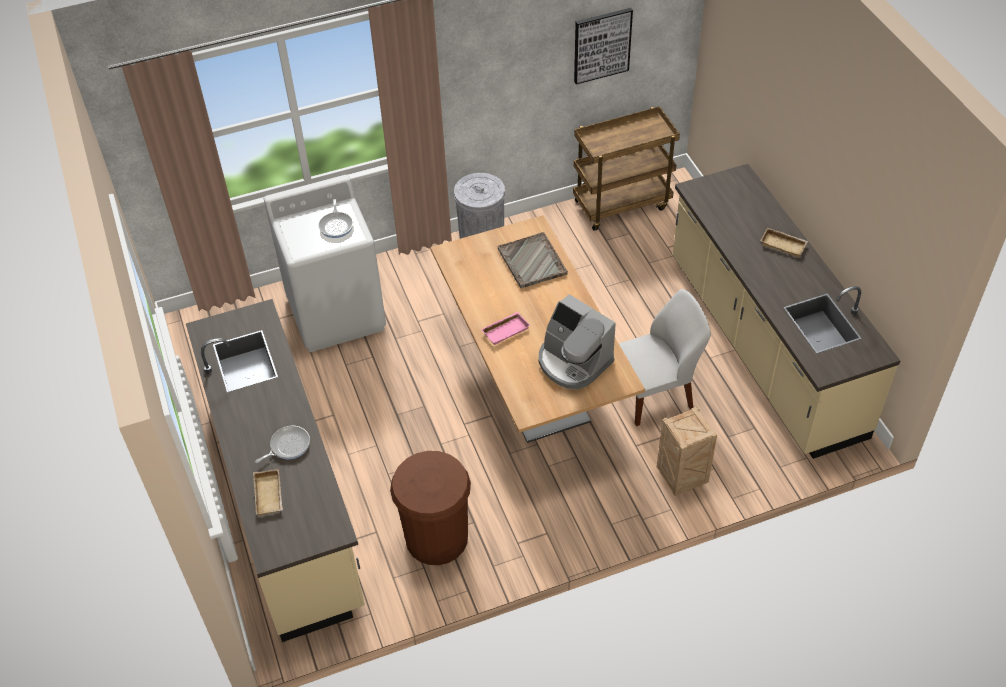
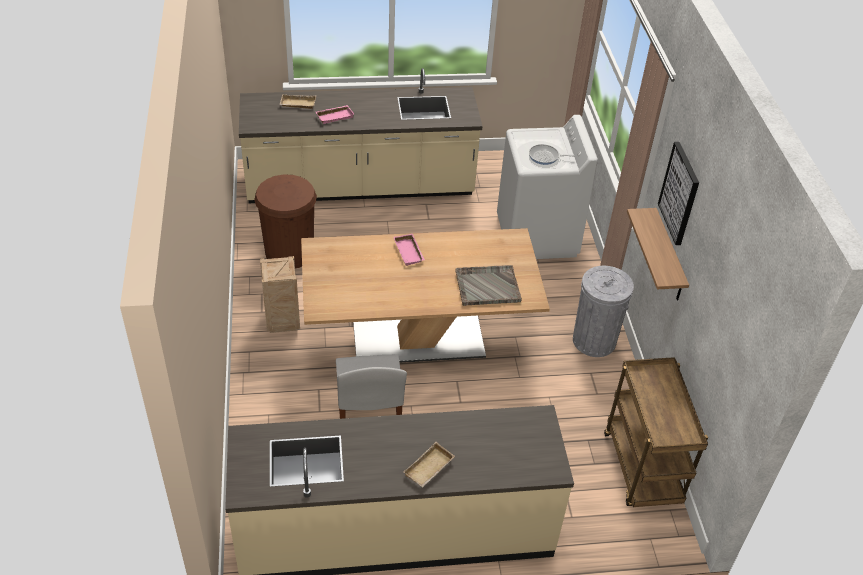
camera: 100 degrees right, 5 degrees down
frying pan [255,426,310,463] -> pink tray [316,105,354,124]
coffee machine [539,294,616,390] -> none
picture [574,8,633,84] -> picture moved to [658,142,699,245]
crate [657,406,717,496] -> crate moved to [260,256,300,333]
none -> shelf [627,208,689,300]

